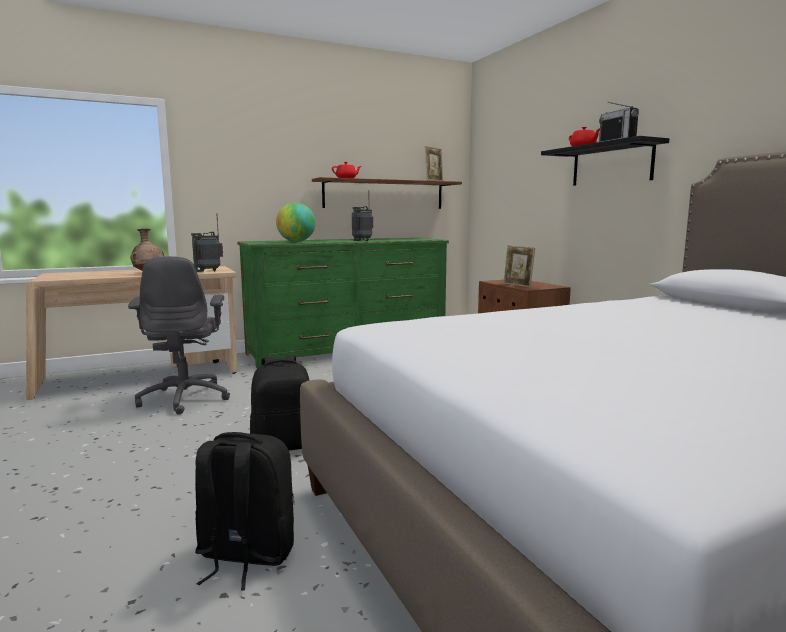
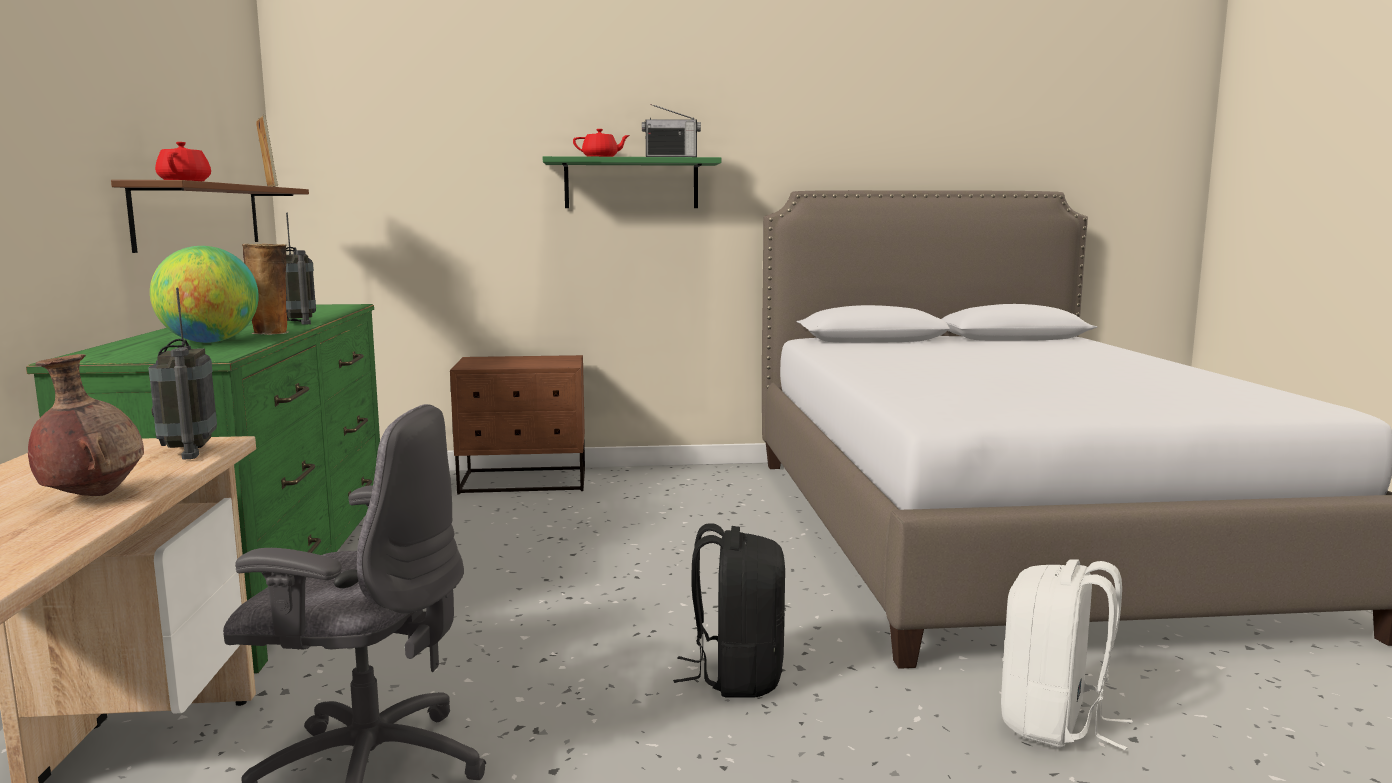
camera: 70 degrees left, 0 degrees up
black backpack [195,432,294,590] -> white backpack [1001,559,1133,750]
picture frame [503,245,535,287] -> none
black shelf [541,136,669,186] -> green shelf [543,156,721,208]
none -> vase [242,244,288,335]

